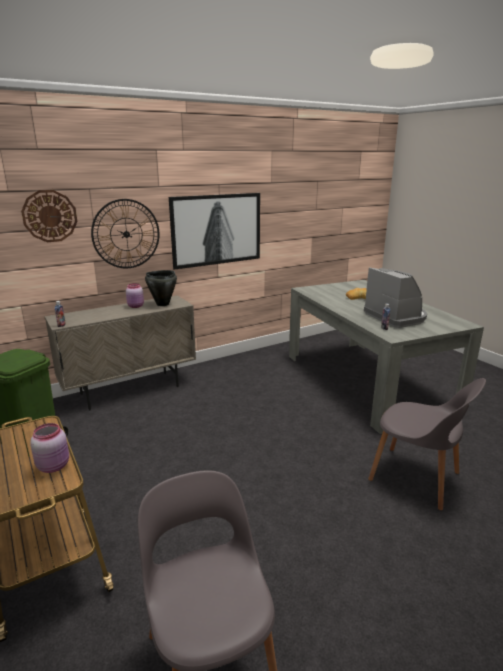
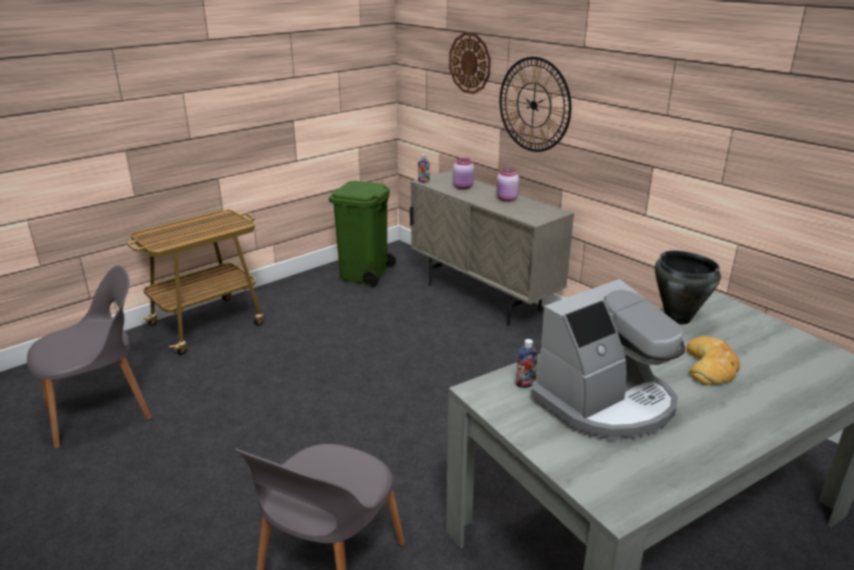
camera: 80 degrees right, 5 degrees up
pink jar [30,423,69,473] -> pink jar moved to [453,158,474,190]
black cooking pot [145,270,177,306] -> black cooking pot moved to [655,250,721,324]
picture [169,193,260,270] -> none

